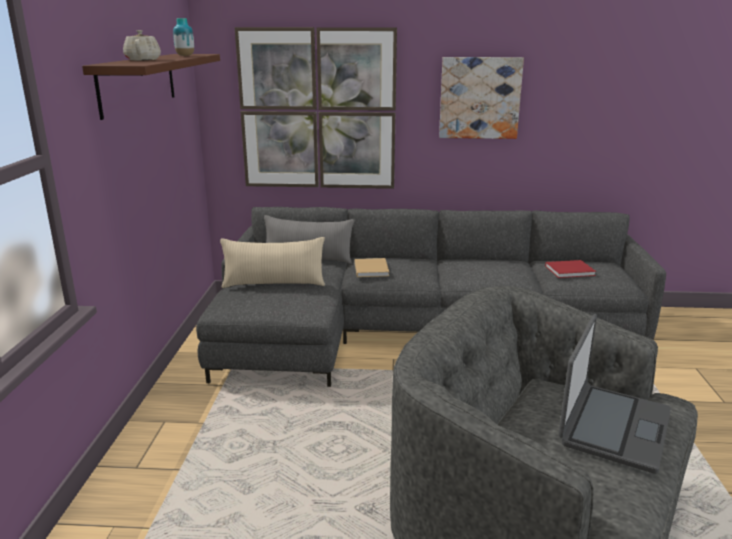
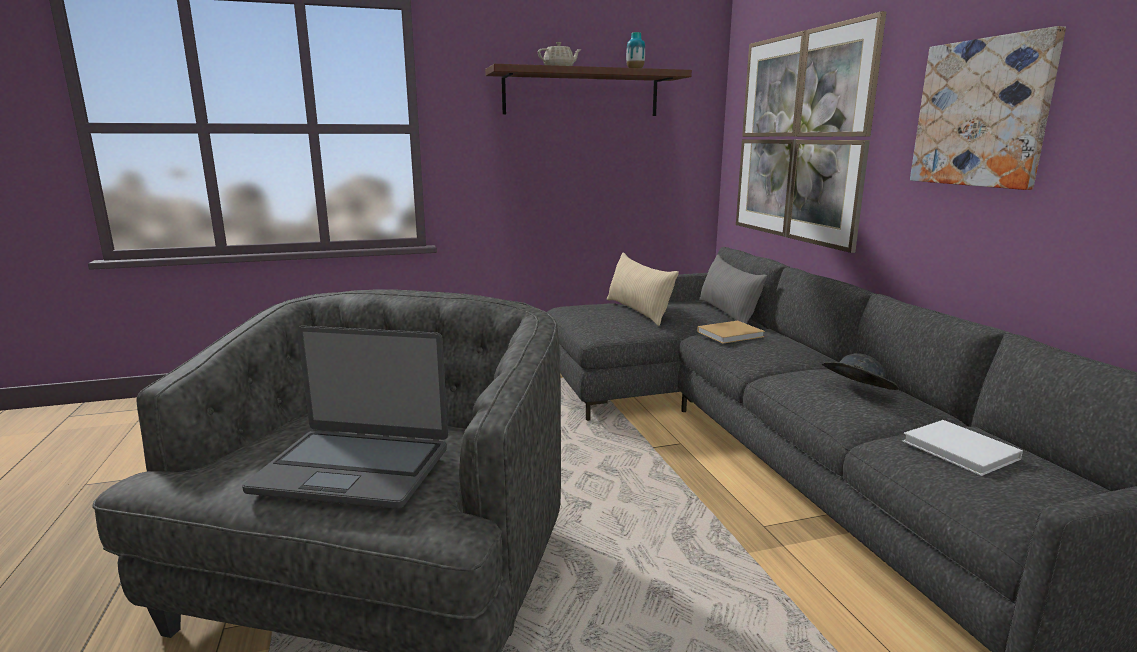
camera: 70 degrees right, 5 degrees down
red book [545,260,596,278] -> white book [903,420,1023,476]
none -> grey hat [822,353,899,390]

